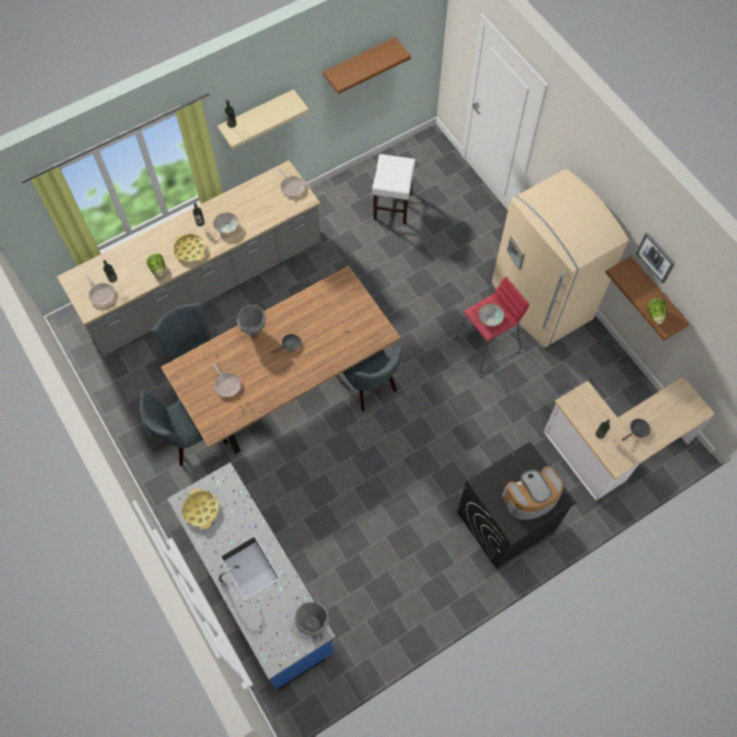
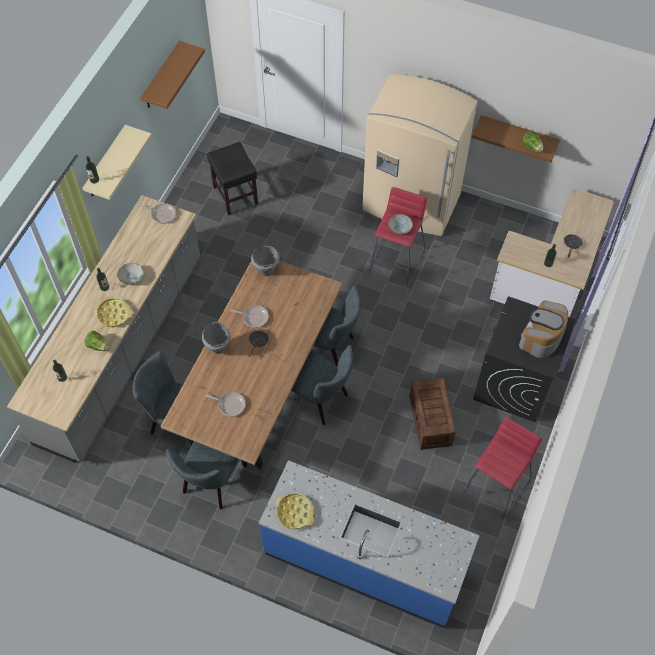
camera: 35 degrees left, 5 degrees down
frying pan [86,276,115,306] -> frying pan moved to [230,305,269,328]
grey cooking pot [295,602,329,636] -> grey cooking pot moved to [251,246,280,276]
white stool [372,154,416,224] -> black stool [207,142,258,215]
picture [636,232,675,284] -> none
none -> grey chair [291,345,353,425]
none -> crate [410,377,456,450]
none -> red stool [462,417,542,519]

